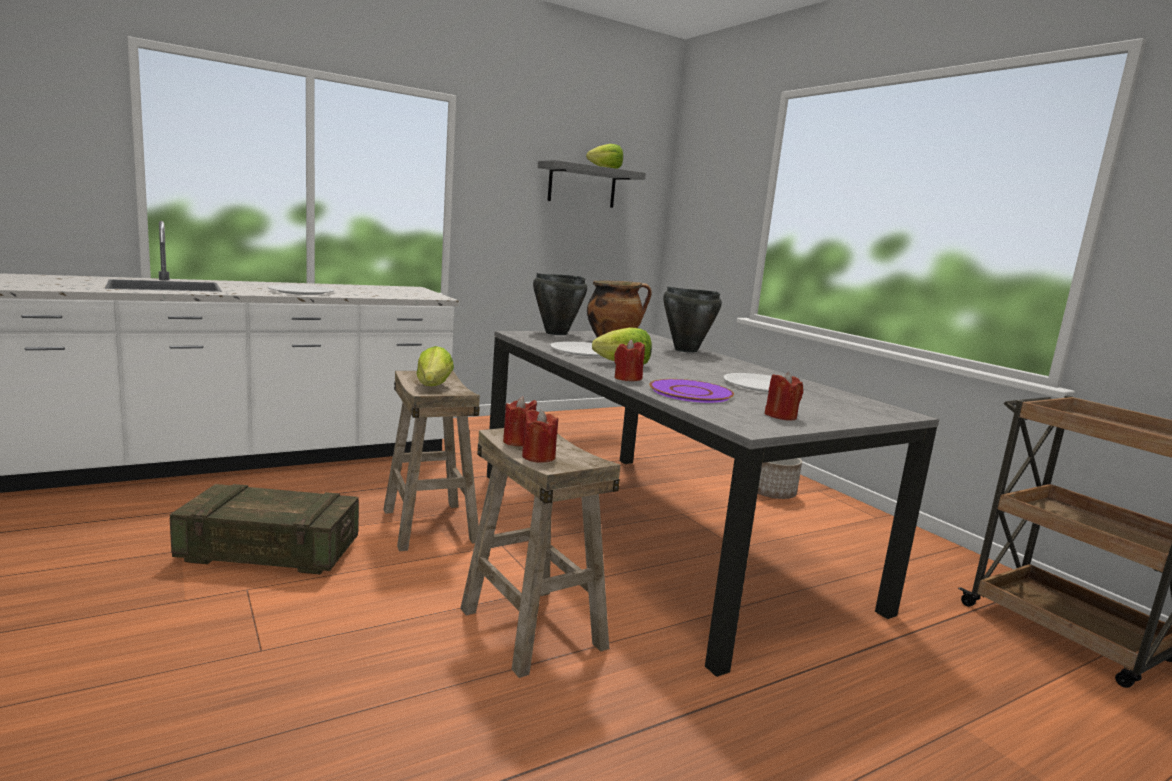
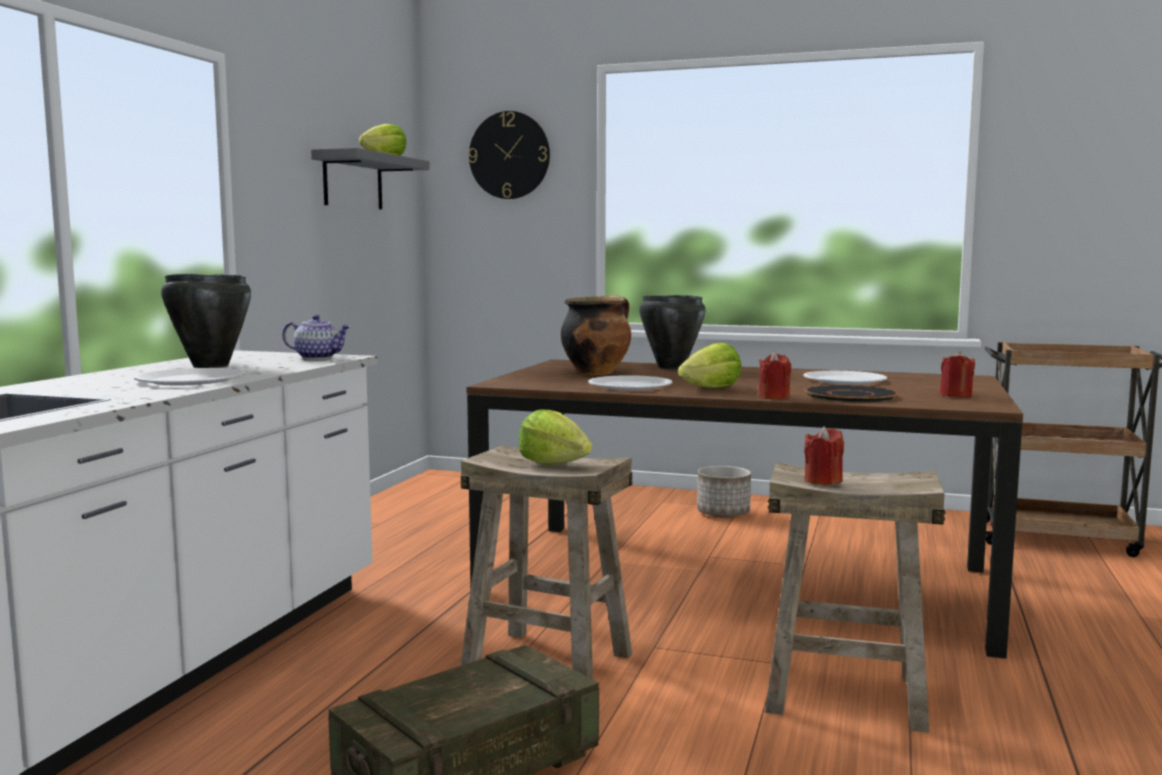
camera: 40 degrees left, 5 degrees down
grey dining table [487,331,939,677] -> brown dining table [467,359,1023,659]
red candle [522,409,558,462] -> none
black cooking pot [533,273,587,335] -> black cooking pot moved to [161,273,251,368]
purple plate [649,379,734,403] -> black plate [804,385,898,402]
none -> teapot [282,315,351,359]
none -> wall clock [468,111,550,199]

